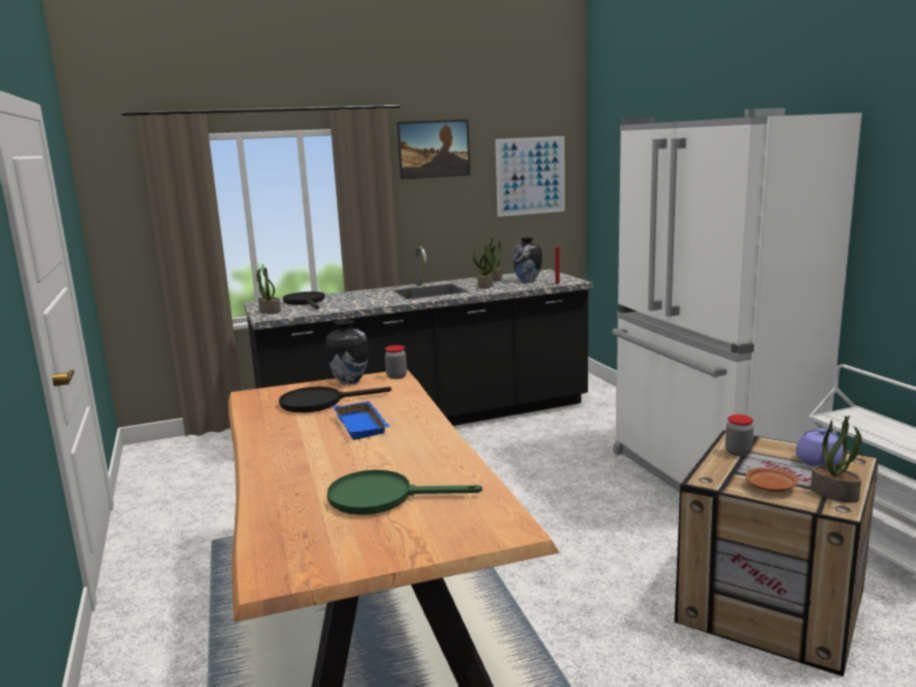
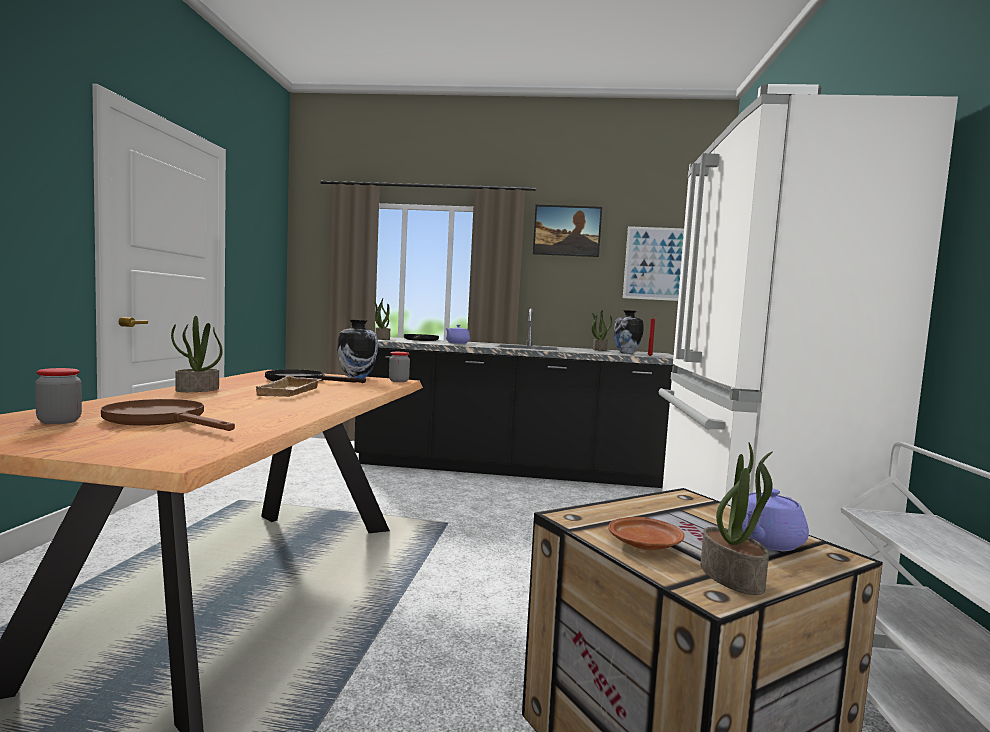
camera: 25 degrees right, 10 degrees down
green frying pan [327,470,482,515] -> brown frying pan [101,399,235,431]
blue tray [333,401,390,440] -> beige tray [256,376,322,397]
potted plant [473,242,496,289] -> potted plant moved to [171,316,223,392]
jar [725,415,754,456] -> jar moved to [35,368,82,424]
none -> purple teapot [445,325,470,344]

